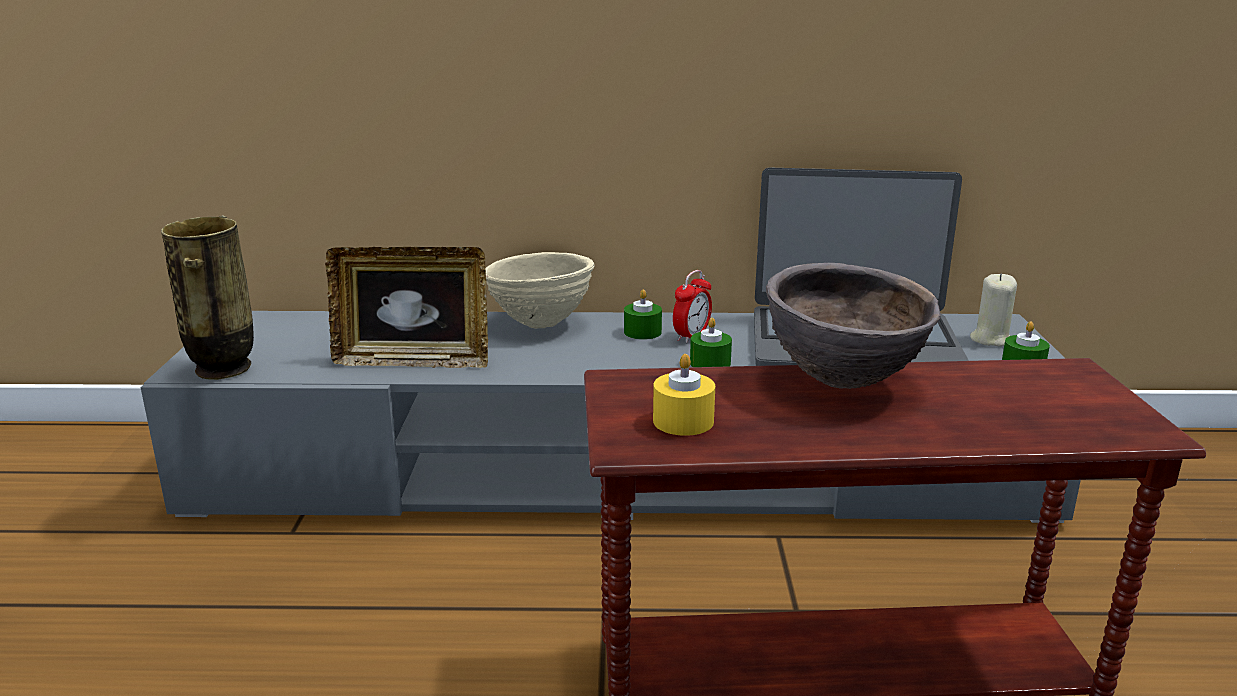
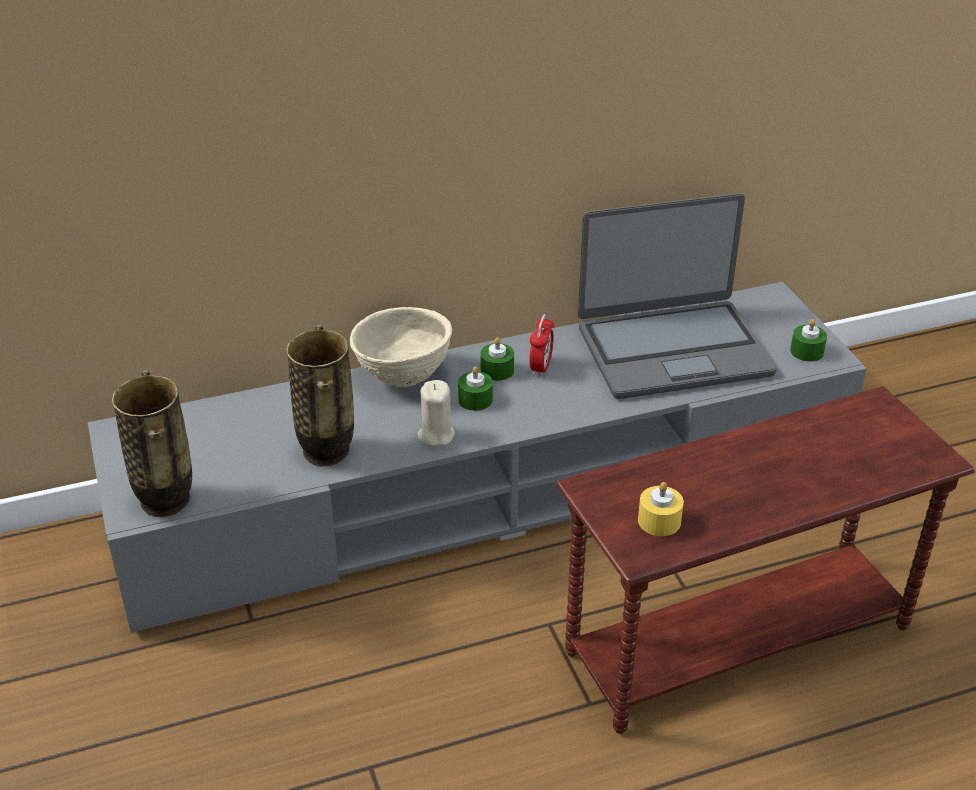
camera: 20 degrees left, 15 degrees up
picture frame [325,247,488,368] -> vase [286,325,354,466]
green candle [690,318,732,367] -> green candle moved to [458,366,493,411]
brown bowl [766,263,941,389] -> none
beige candle [970,274,1017,347] -> beige candle moved to [418,380,455,447]

